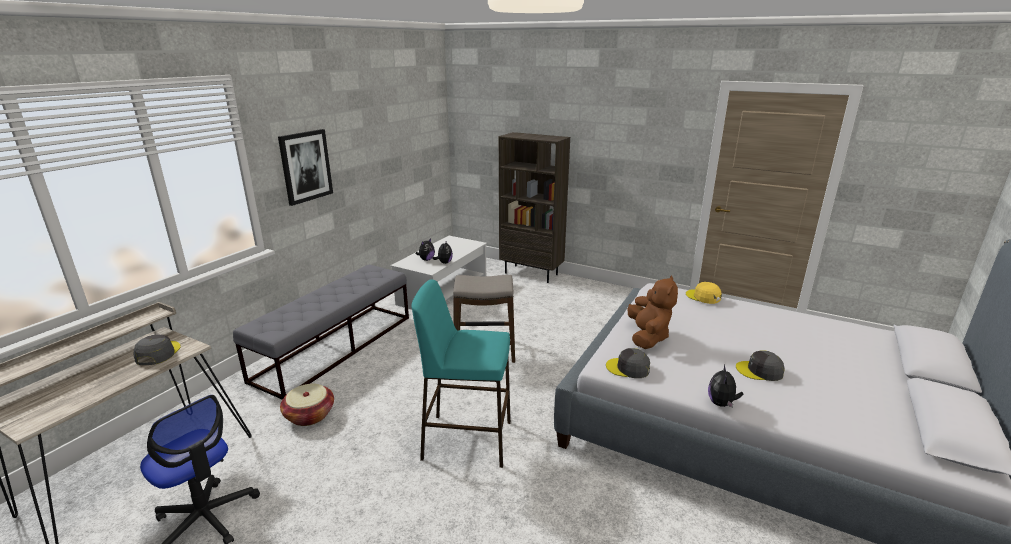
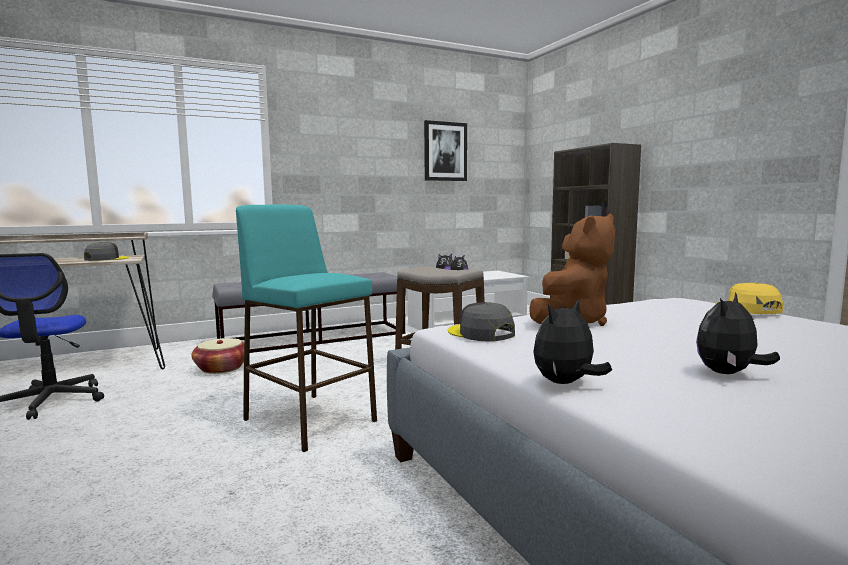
camera: 35 degrees right, 15 degrees down
picture [278,129,333,206] -> picture moved to [424,120,467,181]
grey cap [736,350,785,381] -> plush toy [696,292,780,374]

